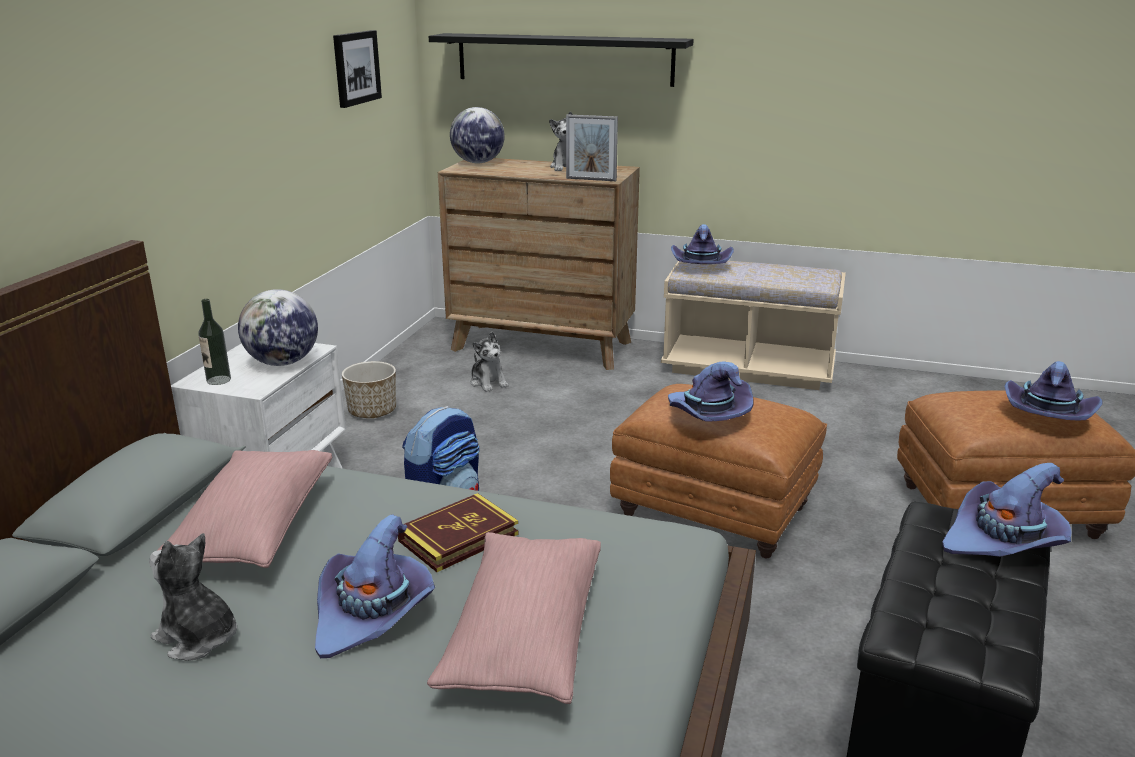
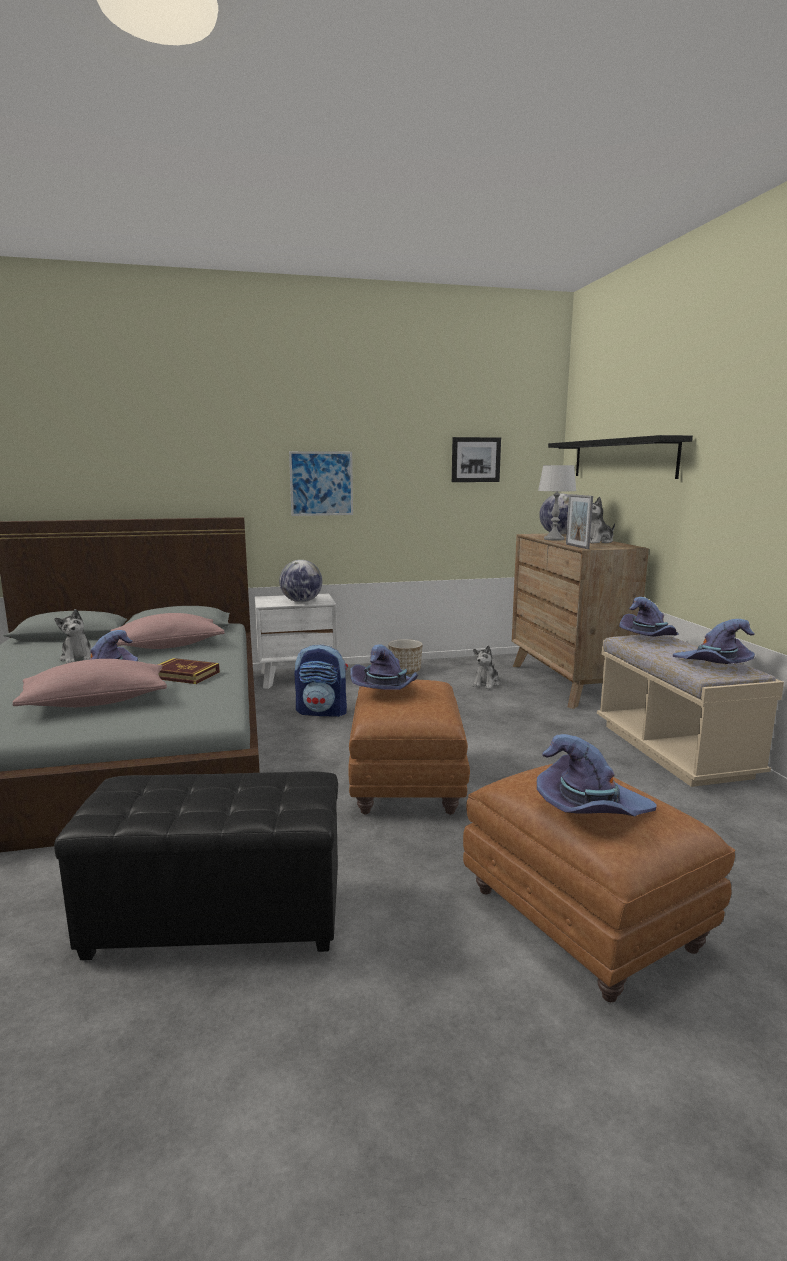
camera: 60 degrees right, 10 degrees down
plush toy [149,533,237,661] -> plush toy turned 150 degrees clockwise [54,609,91,664]
bottle [198,299,231,385] -> none
purple hat [942,463,1072,557] -> purple hat moved to [673,619,755,664]
none -> picture [289,451,353,516]
none -> grey table lamp [538,465,576,541]

